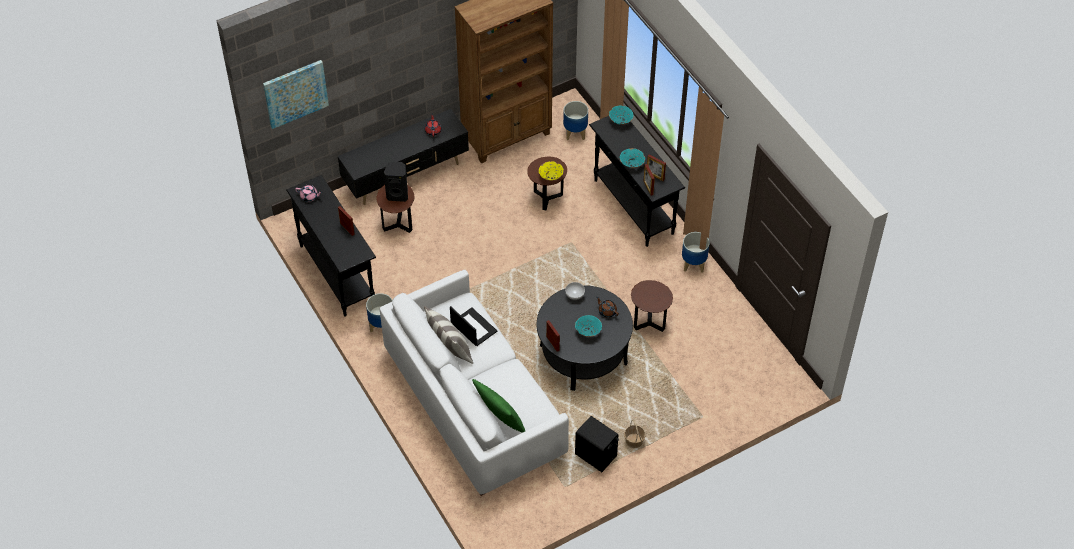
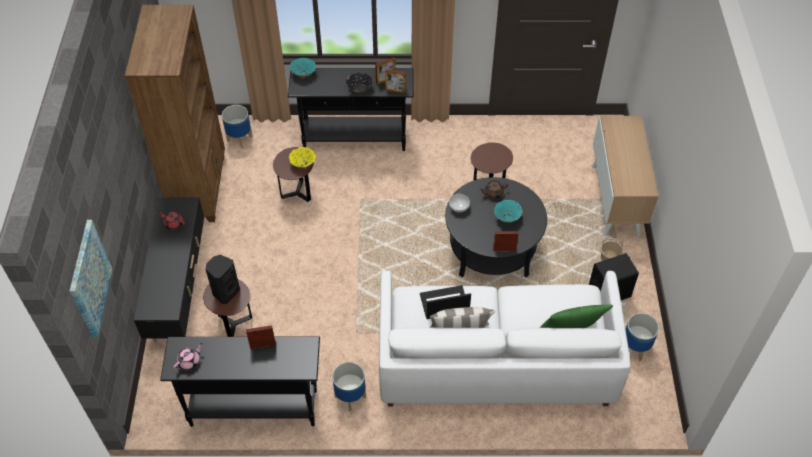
camera: 60 degrees left, 0 degrees up
turquoise bowl [620,148,645,168] -> black bowl [346,73,373,93]
planter [682,232,710,273] -> planter moved to [626,313,659,361]
none -> cabinet [592,116,658,237]

